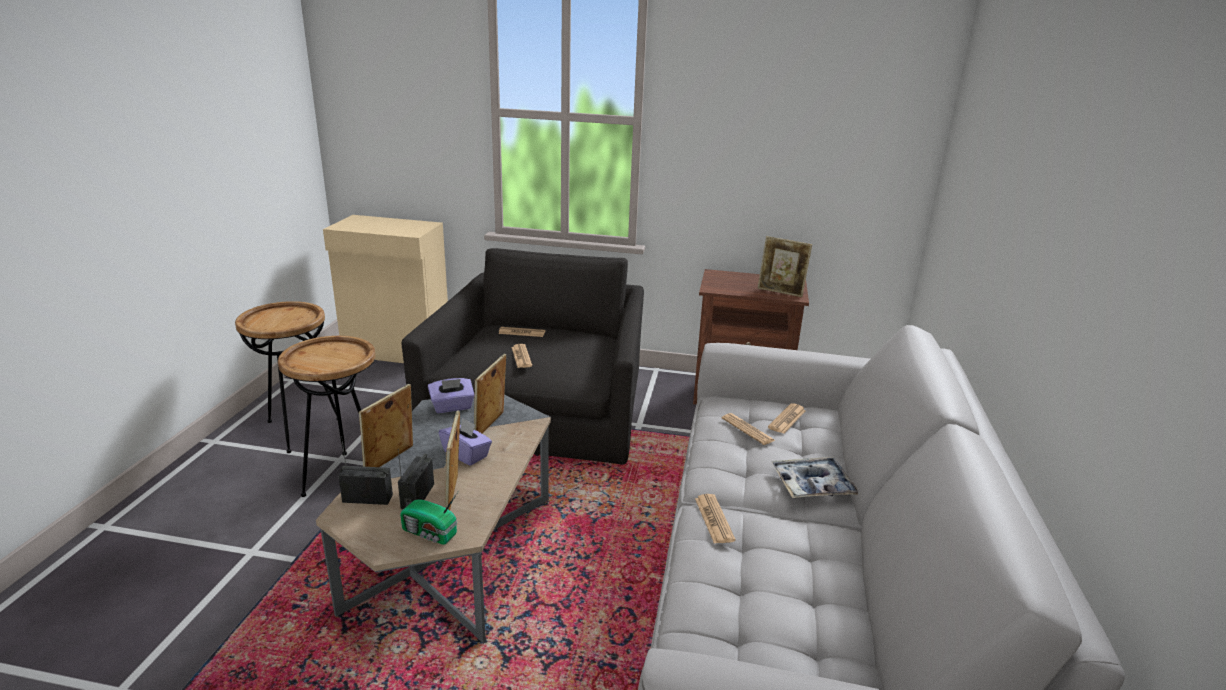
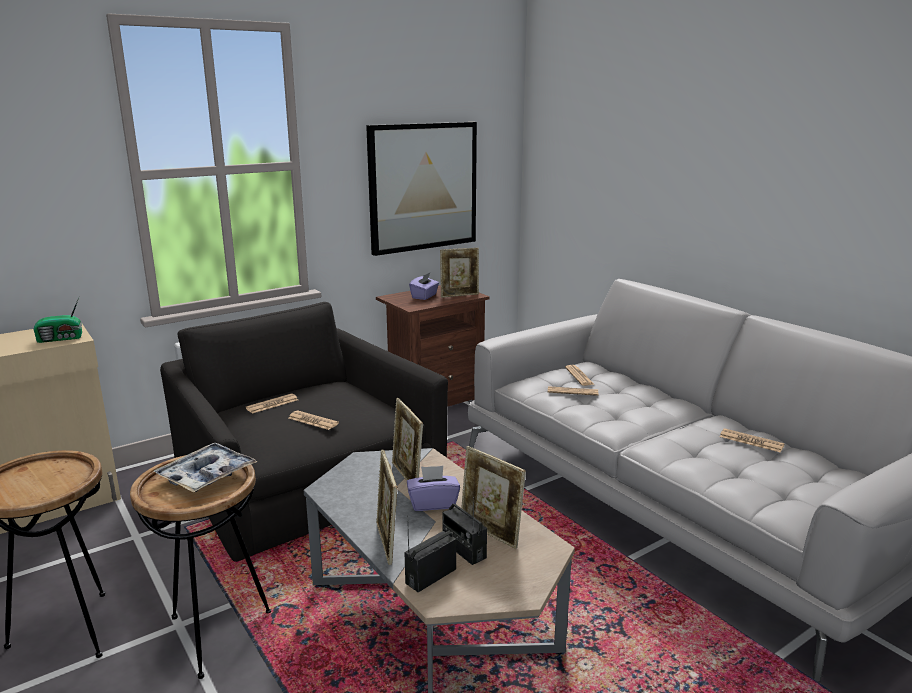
camera: 45 degrees left, 5 degrees down
radio [400,492,458,545] -> radio moved to [34,297,82,343]
purple tissue box [428,378,475,413] -> purple tissue box moved to [409,272,439,300]
newspaper [695,494,736,543] -> newspaper moved to [720,428,785,452]
tray [772,457,858,498] -> tray moved to [153,443,257,492]
none -> picture [366,122,477,256]

